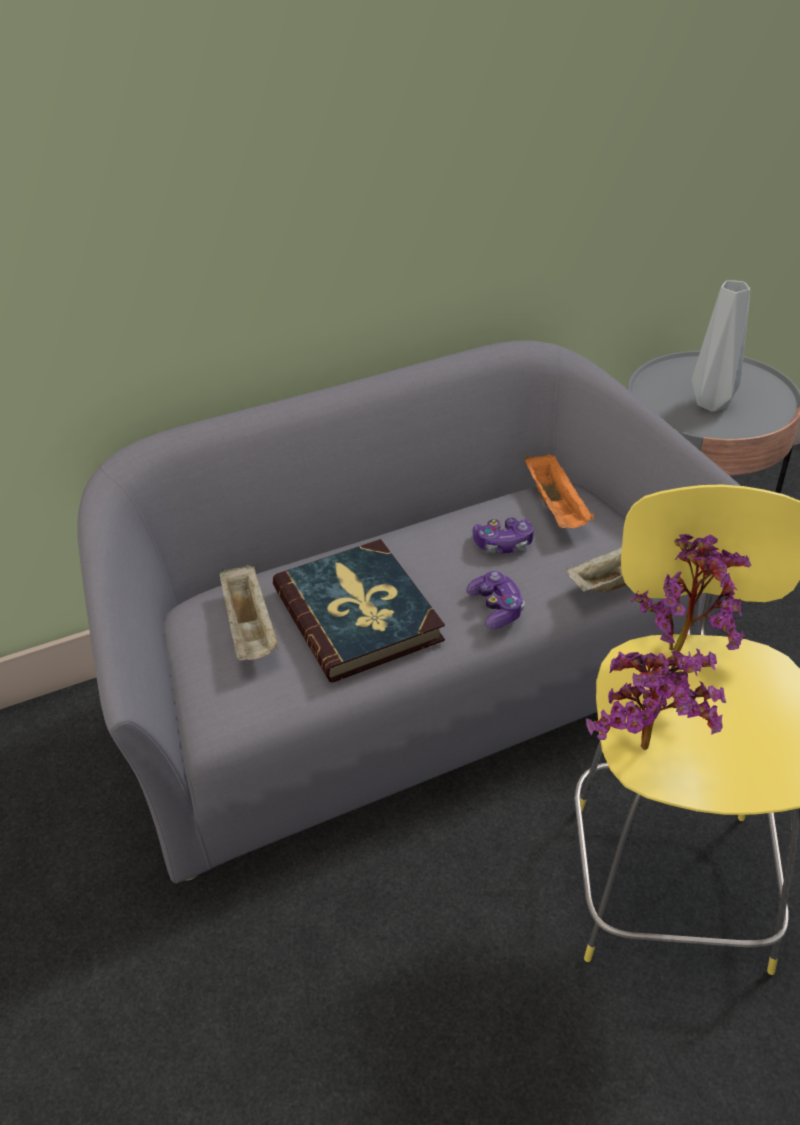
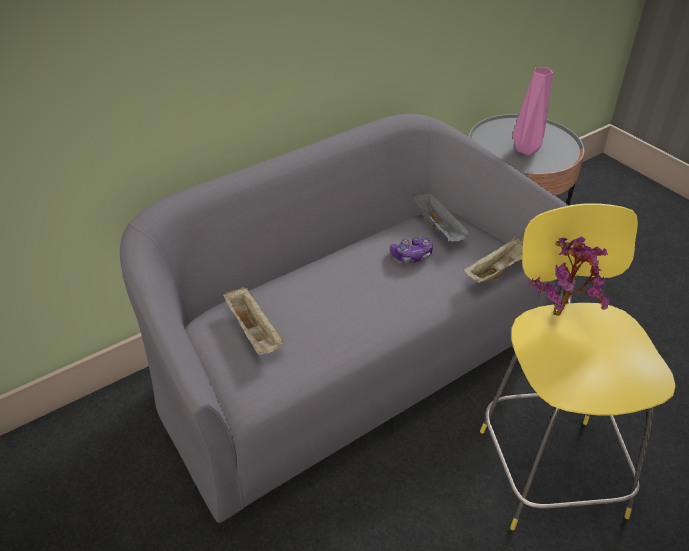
camera: 15 degrees left, 0 degrees up
book [273,539,445,682] -> none
game controller [466,571,525,629] -> none
orange tray [525,454,594,528] -> grey tray [412,192,471,242]
potted plant [586,649,726,750] -> none
grey vase [692,280,750,412] -> pink vase [513,67,553,155]

